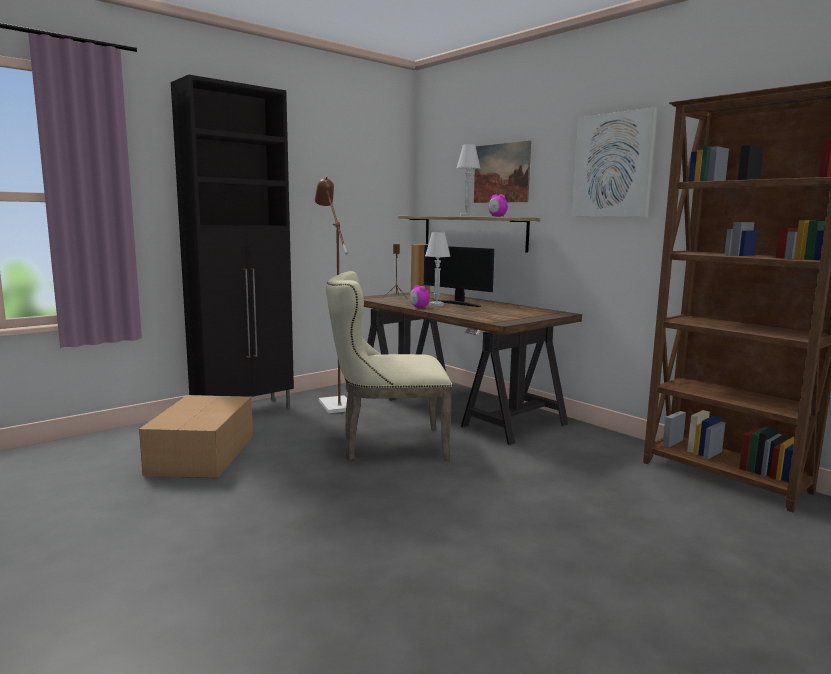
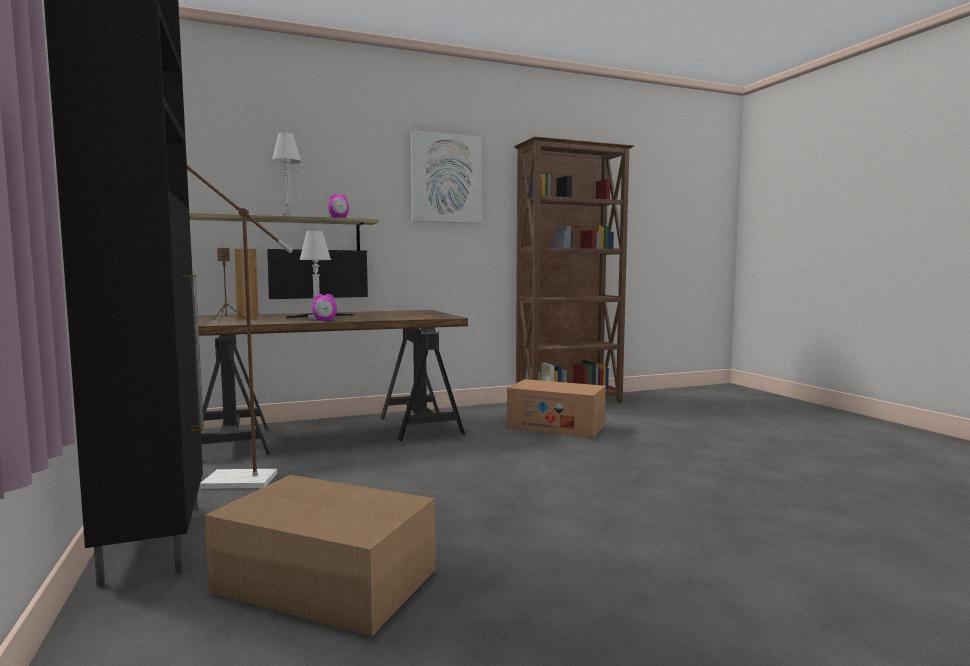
camera: 70 degrees left, 5 degrees down
beige chair [326,271,453,461] -> none
picture [474,141,531,203] -> none
none -> cardboard box [507,379,606,439]

